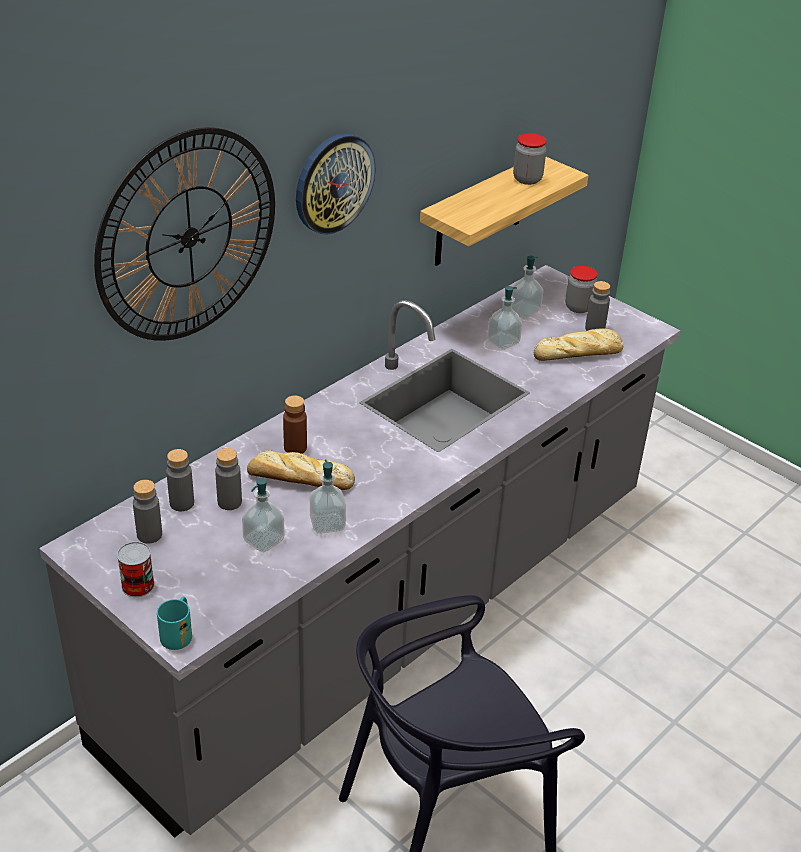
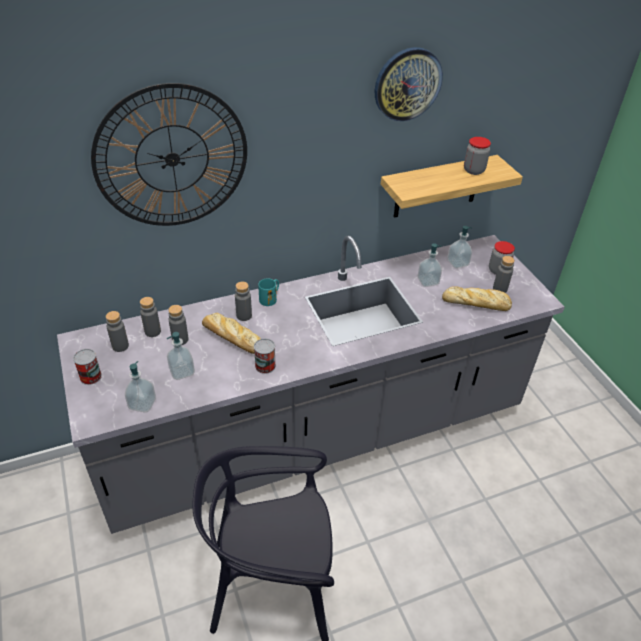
camera: 25 degrees right, 5 degrees up
turquoise mug [157,597,192,650] -> turquoise mug moved to [258,278,279,306]
brown bottle [283,395,307,454] -> grey bottle [235,282,252,321]
wall clock [296,133,376,235] -> wall clock moved to [375,47,443,121]
soap dispenser [310,460,346,534] -> soap dispenser moved to [125,361,156,412]
none -> can [254,339,276,374]

